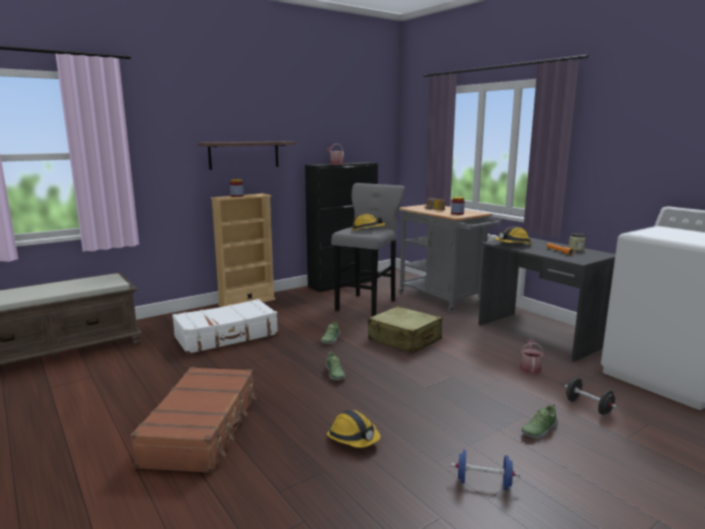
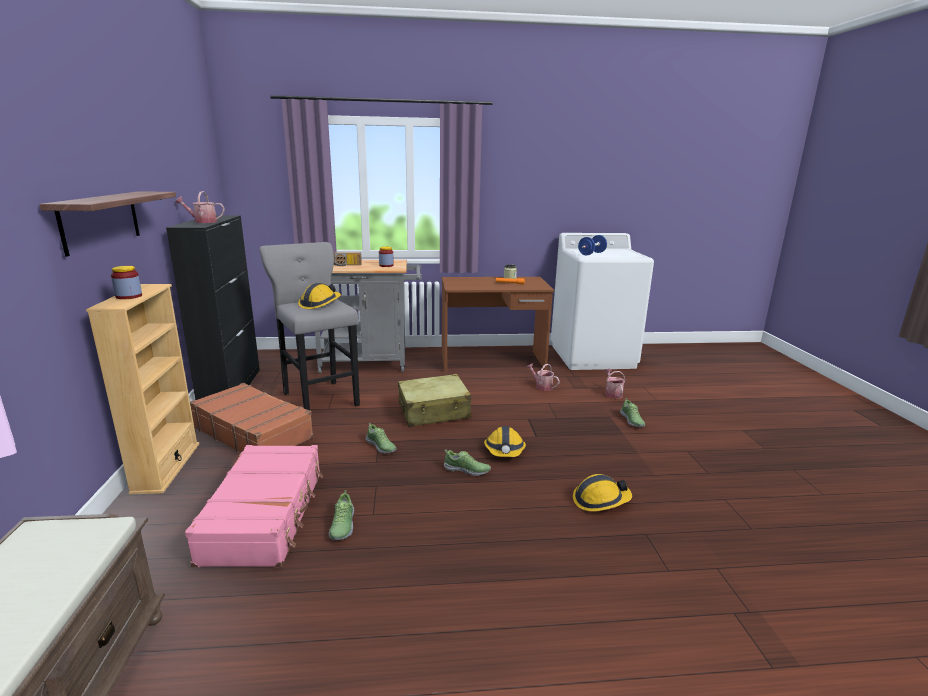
camera: 60 degrees left, 5 degrees up
brown suitcase [130,367,256,473] -> brown suitcase moved to [190,383,313,453]
white suitcase [172,299,278,354] -> pink suitcase [185,445,323,568]
blue dumbbell [450,450,520,490] -> blue dumbbell moved to [578,235,607,256]
grey desk [478,238,615,361] -> brown desk [442,277,554,372]
hard hat [494,226,532,244] -> hard hat moved to [484,426,526,457]
black dumbbell [565,378,617,415] -> watering can [604,369,625,399]
none -> shoe [329,490,354,540]

